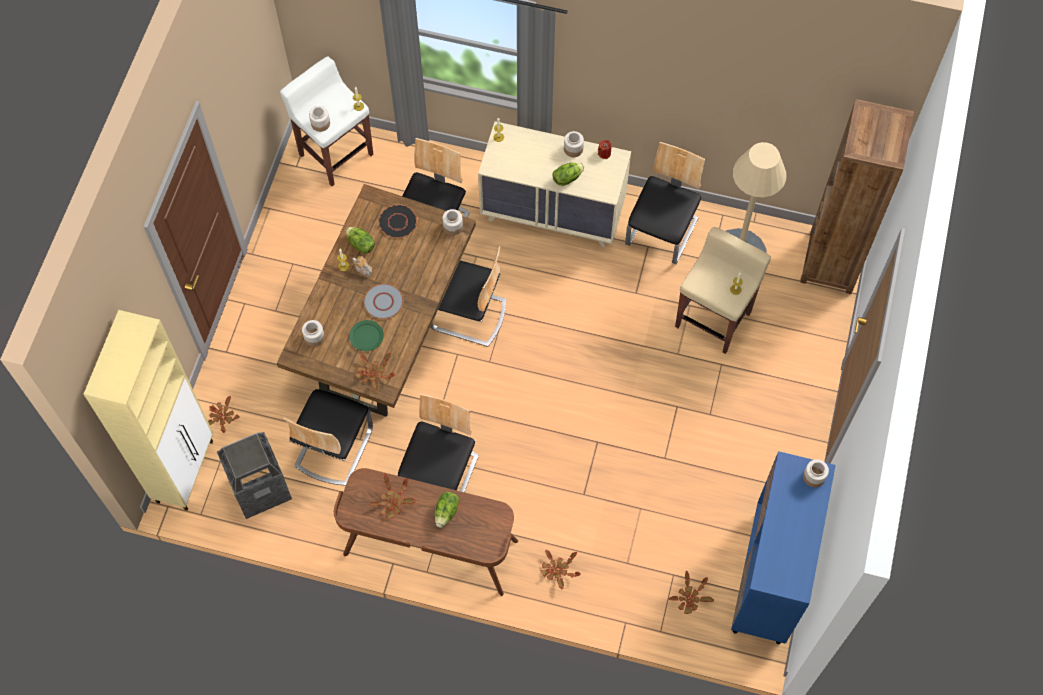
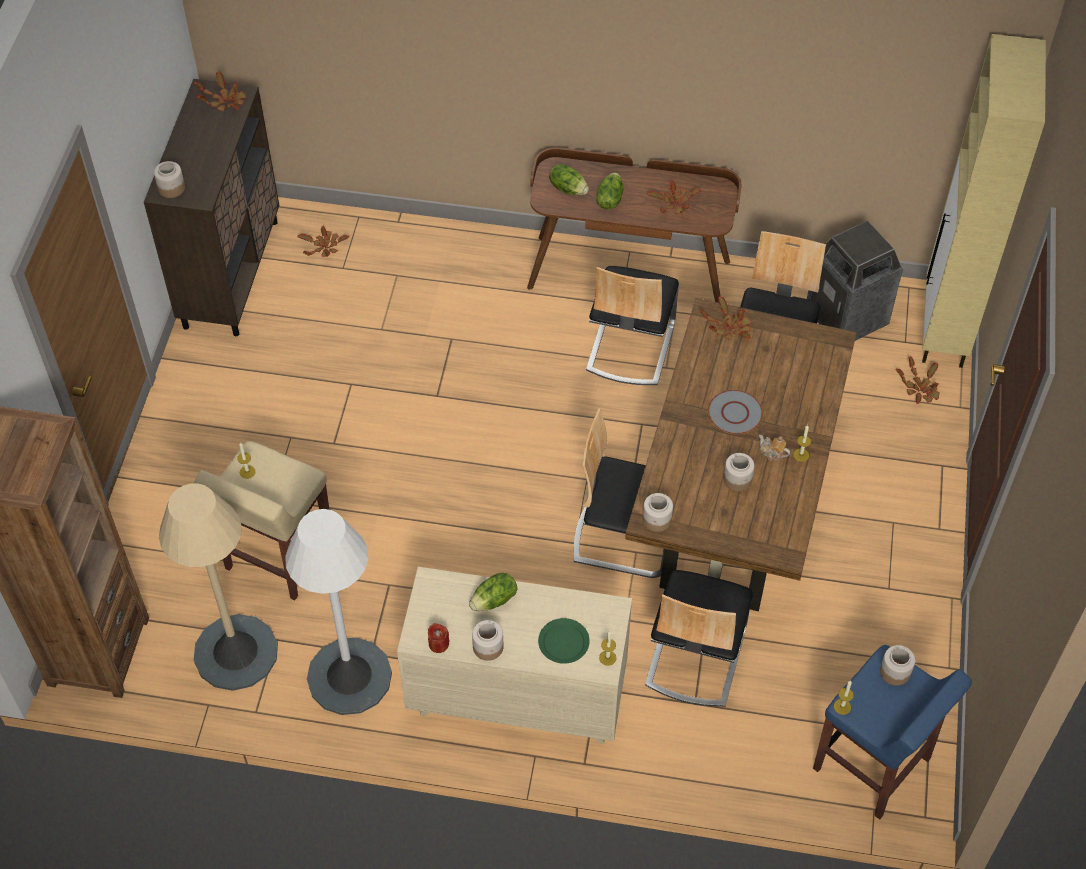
camera: 175 degrees right, 10 degrees down
white stool [280,57,373,186] -> blue stool [813,645,972,819]
jar [302,320,325,347] -> jar moved to [723,453,754,491]
lettuce [345,227,375,254] -> lettuce moved to [549,164,589,195]
green plate [349,320,384,351] -> green plate moved to [538,618,590,664]
black plate [378,204,417,239] -> none
potted plant [540,550,581,590] -> potted plant moved to [194,71,246,111]
chair [625,142,705,264] -> white floor lamp [285,509,392,715]
blue cabinet [731,451,836,644] -> brown cabinet [144,79,279,336]

